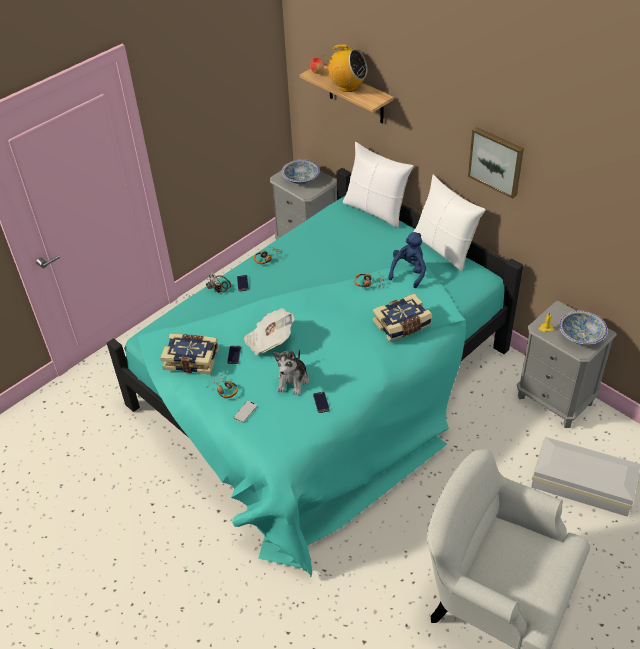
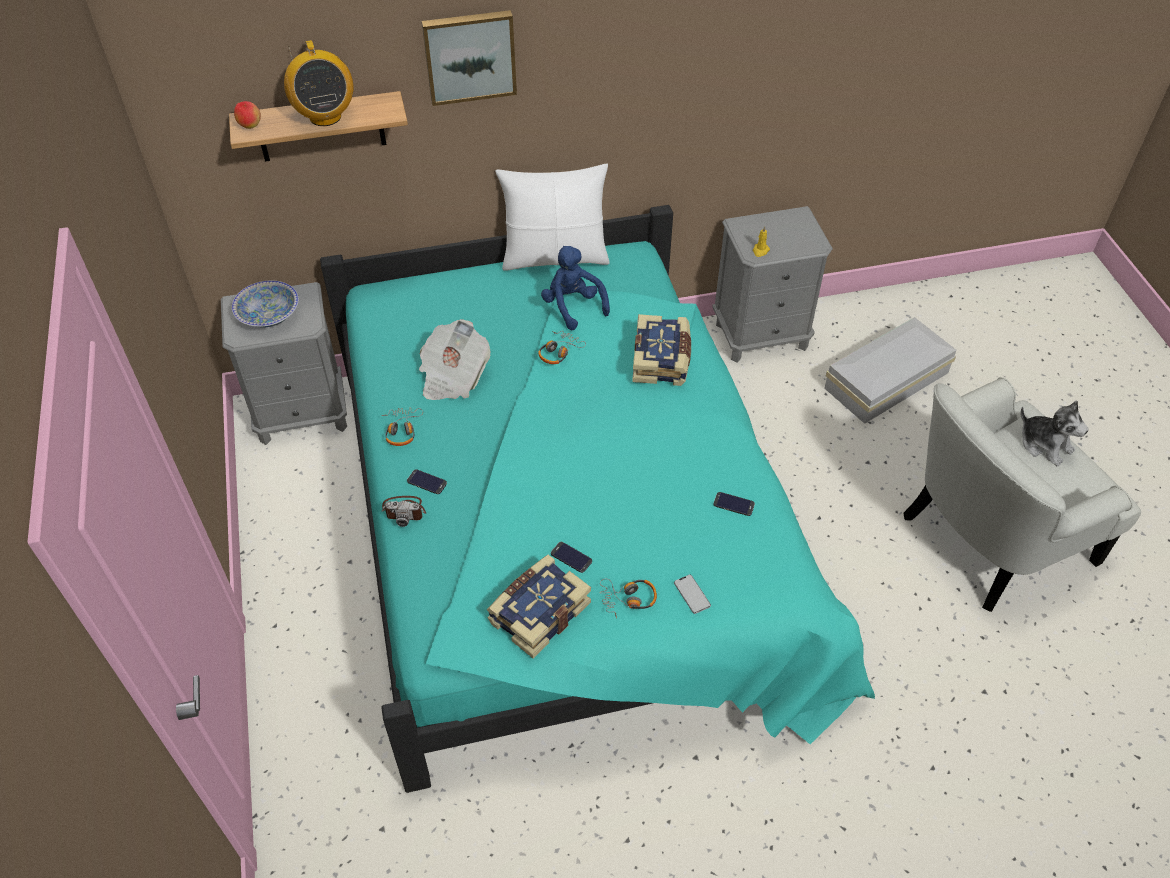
camera: 60 degrees left, 5 degrees up
newspaper [244,308,295,355] -> newspaper moved to [419,319,491,400]
plush toy [273,349,309,395] -> plush toy moved to [1020,401,1089,466]
radio [325,44,368,92] -> radio turned 105 degrees clockwise [284,40,353,126]
white pillow [343,142,413,228] -> none
picture [468,127,524,199] -> picture moved to [422,10,517,106]
bowl [559,310,608,345] -> none

